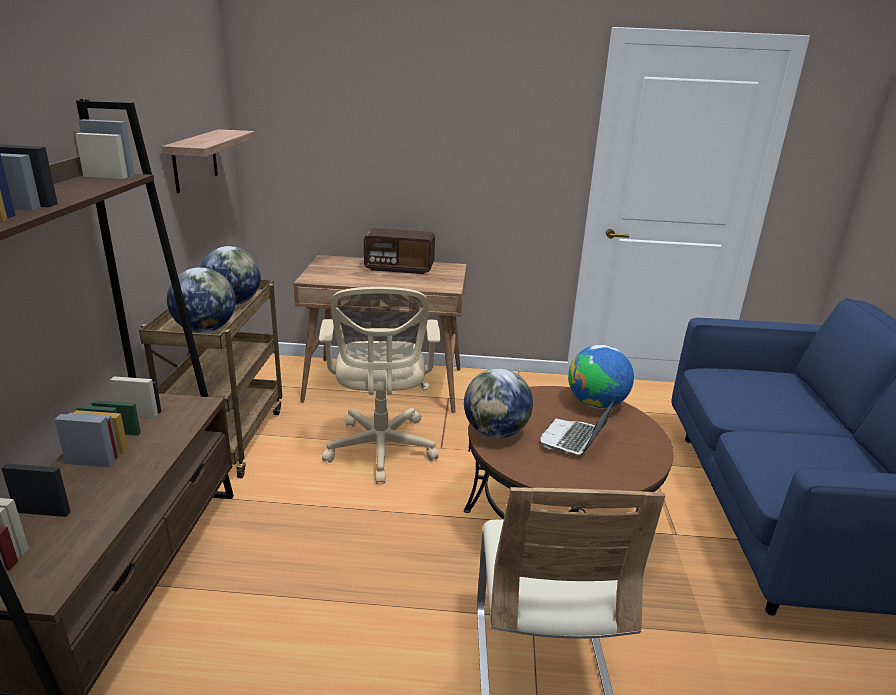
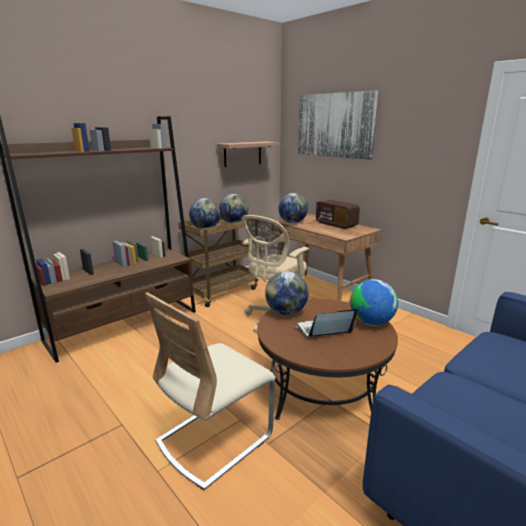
camera: 45 degrees right, 5 degrees down
none -> globe [278,193,308,223]
none -> picture [298,90,378,160]

